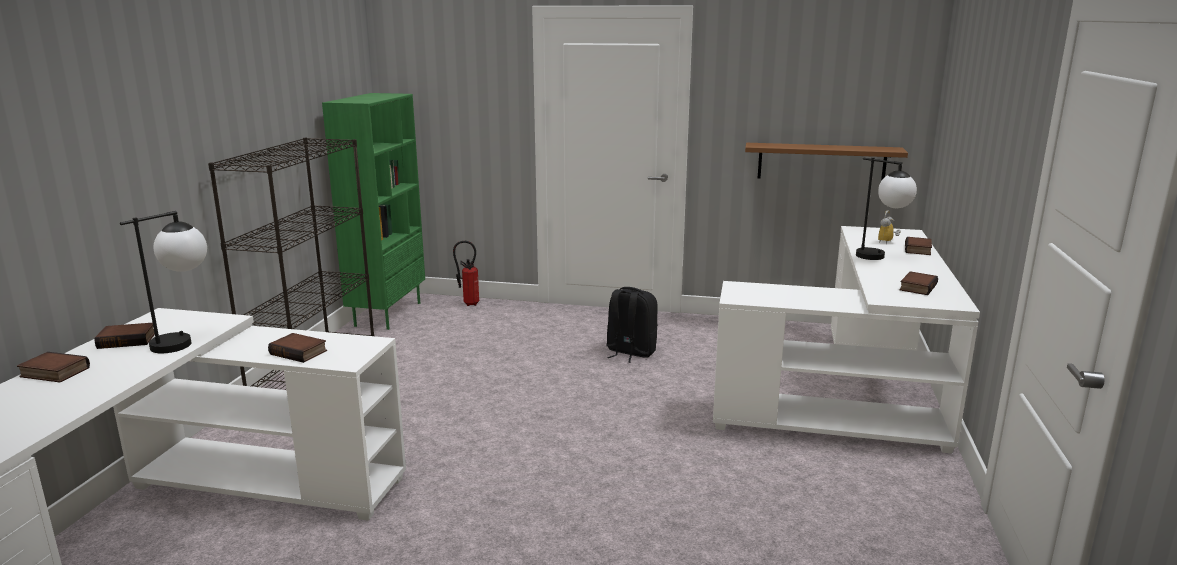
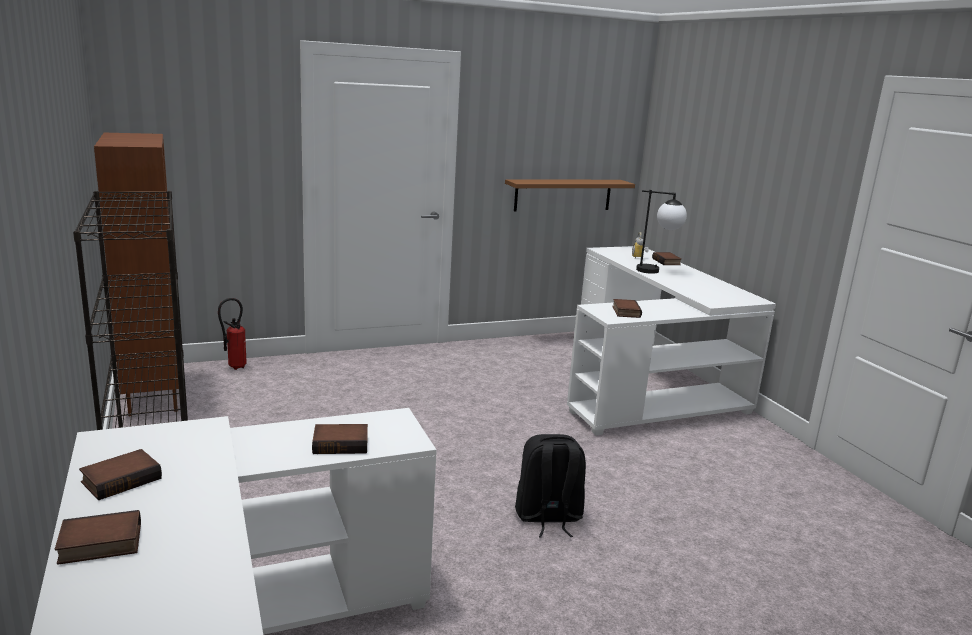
camera: 35 degrees left, 0 degrees up
table lamp [120,211,207,353] -> none
green bookcase [322,93,425,330] -> brown bookcase [94,133,179,416]
black backpack [606,287,658,363] -> black backpack moved to [515,434,586,538]
book [899,271,938,295] -> book moved to [612,299,642,318]

